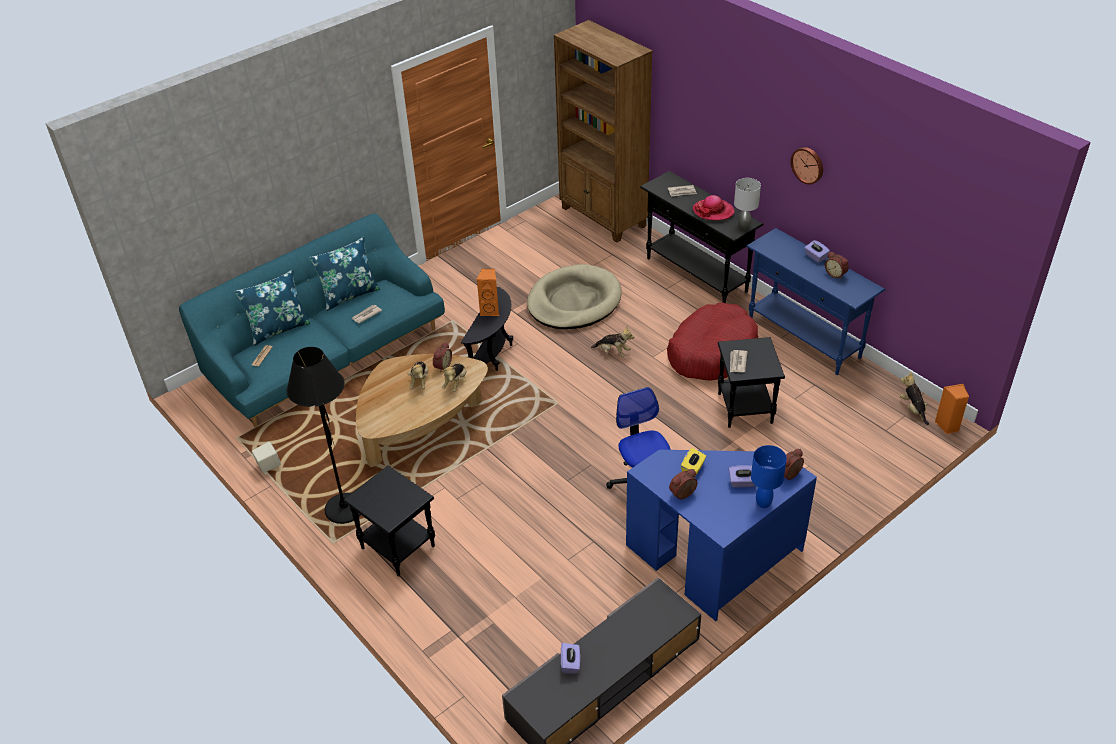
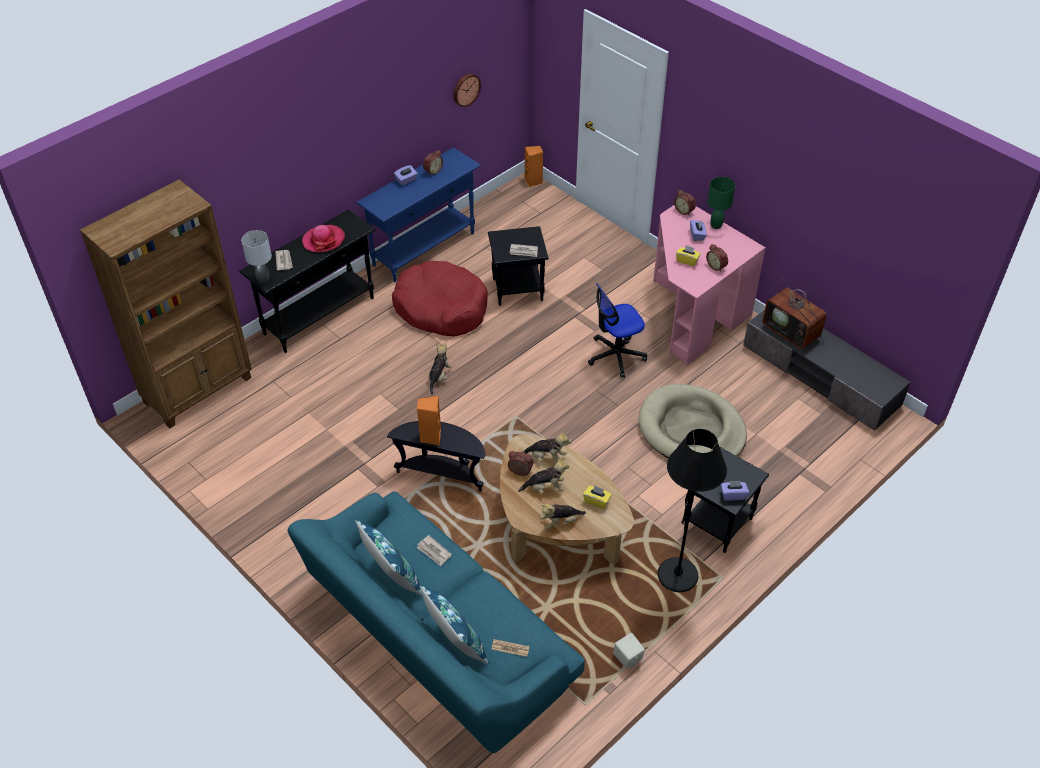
camera: 95 degrees left, 5 degrees up
beige dog bed [527,264,622,329] -> beige dog bed moved to [639,384,747,458]
purple tissue box [561,643,580,674] -> purple tissue box moved to [721,481,749,501]
blue desk [626,450,817,621] -> pink desk [653,205,766,365]
grey table lamp [734,178,761,231] -> grey table lamp moved to [241,230,272,284]
blue table lamp [751,445,787,508] -> green table lamp [708,177,735,229]
wall clock [791,147,823,185] -> wall clock moved to [453,74,481,107]
plush toy [900,371,929,425] -> plush toy moved to [540,504,586,530]
none -> yellow tissue box [583,485,612,509]
none -> television [763,276,826,350]

